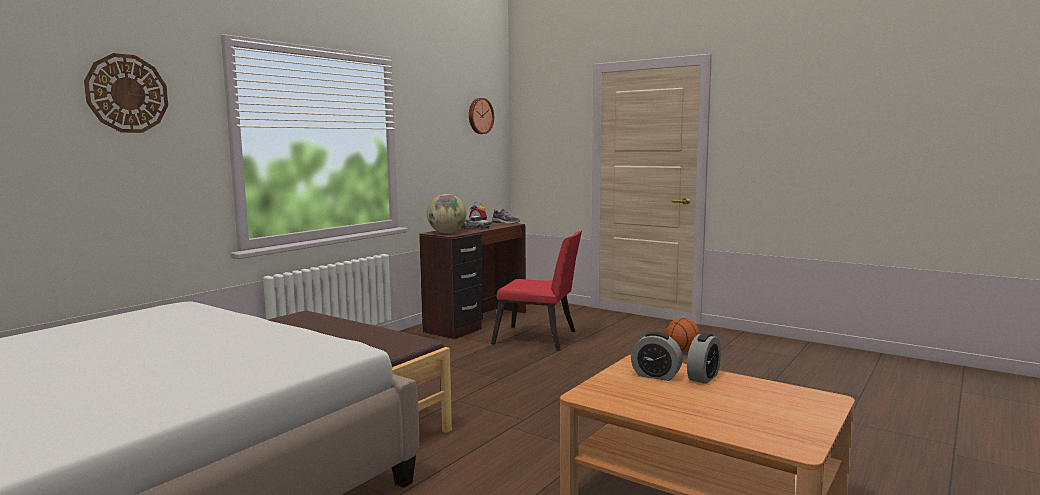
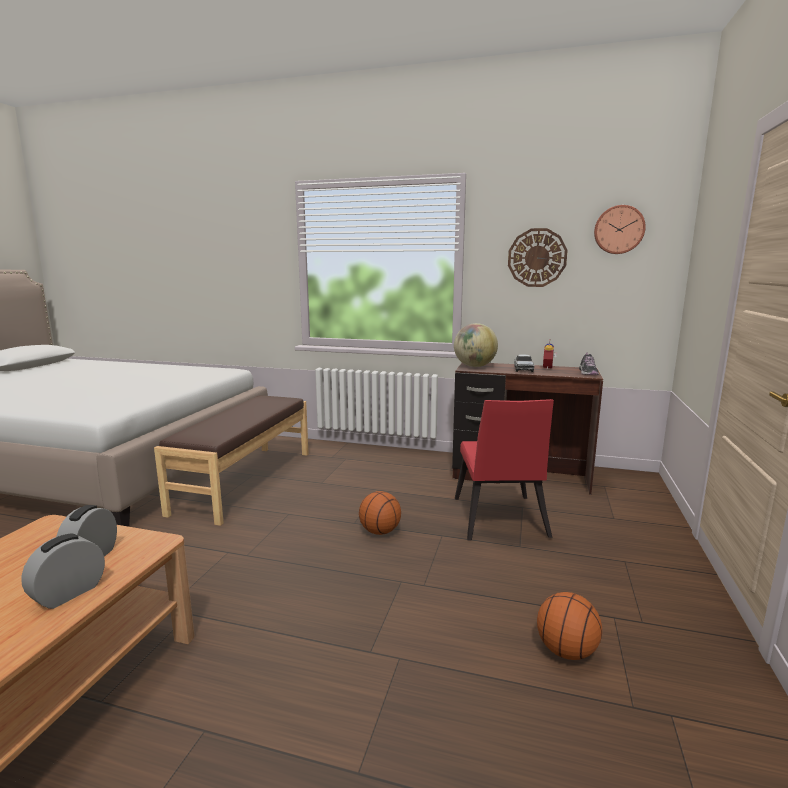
camera: 70 degrees right, 5 degrees up
wall clock [84,53,168,133] -> wall clock moved to [508,228,568,287]
alarm clock [687,333,721,384] -> alarm clock turned 105 degrees clockwise [21,534,105,609]
none -> basketball [359,491,401,535]

